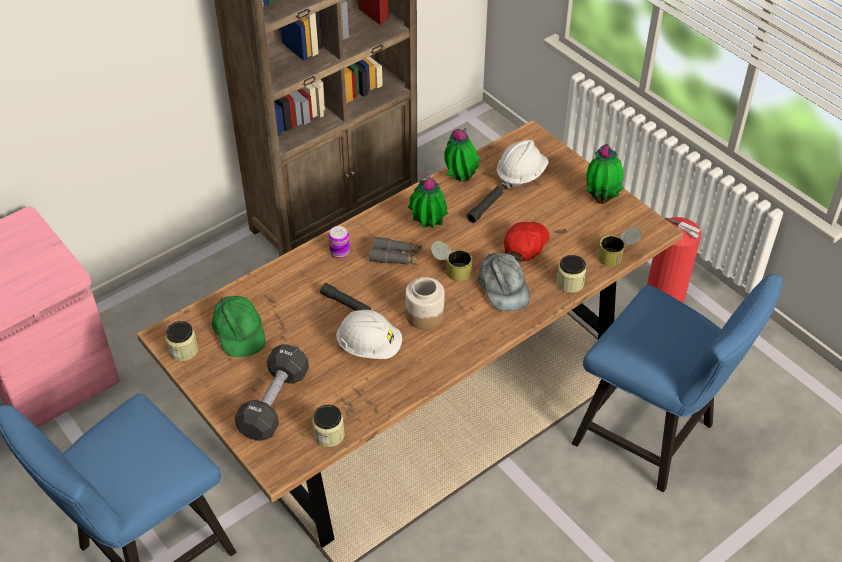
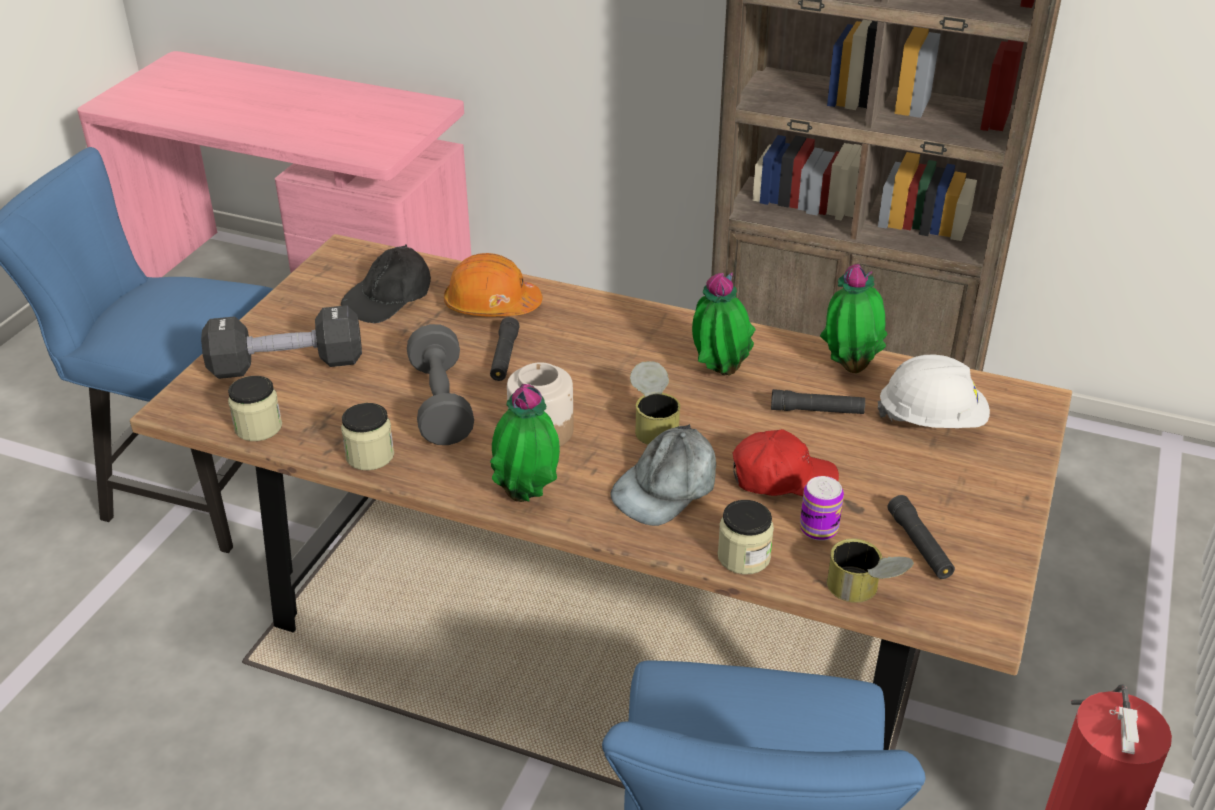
camera: 60 degrees right, 10 degrees down
jar [166,321,198,361] -> jar moved to [341,403,394,470]
green cap [212,296,265,357] -> black cap [341,244,431,323]
can [328,226,350,259] -> can moved to [800,476,844,541]
white hard hat [336,310,402,359] -> grey dumbbell [407,324,474,445]
grey binoculars [369,236,422,265] -> none
potted plant [586,144,624,204] -> potted plant moved to [490,384,560,502]
none -> orange hard hat [444,253,543,316]
none -> black flashlight [887,495,955,579]

